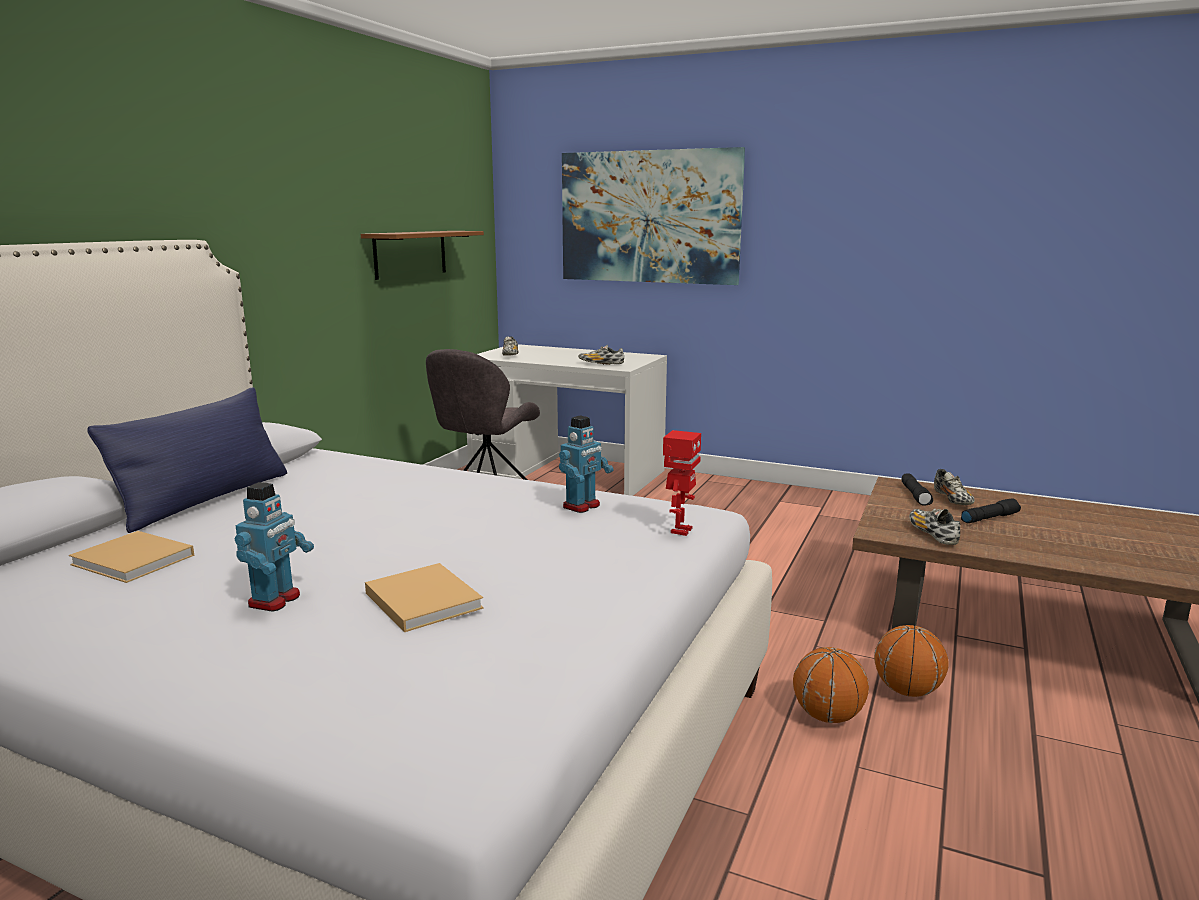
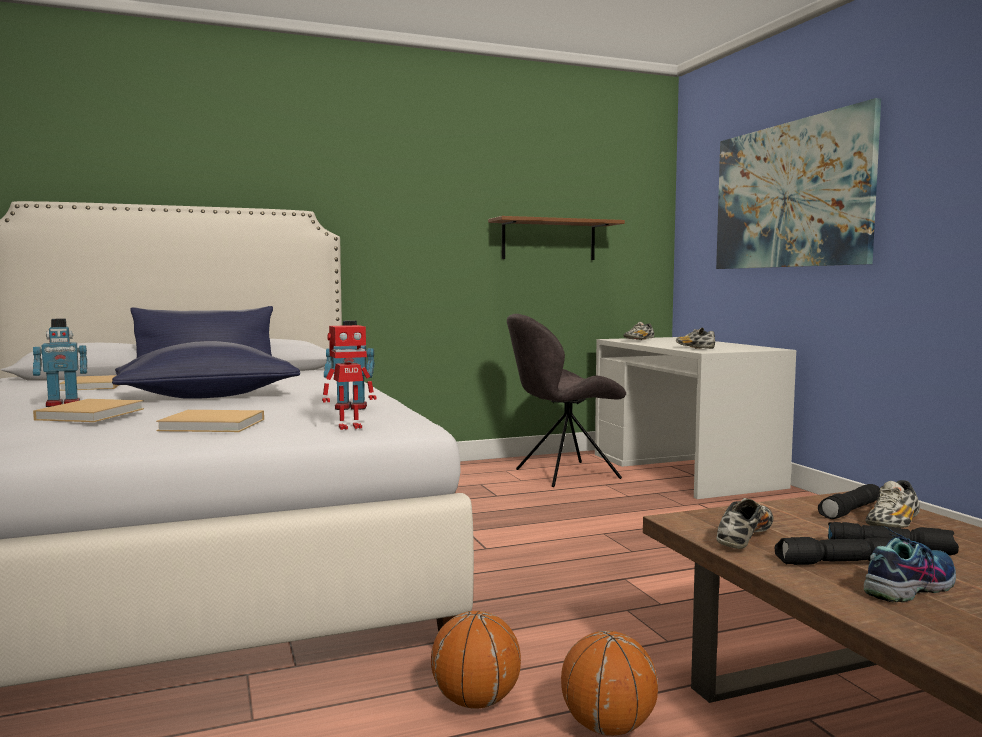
camera: 45 degrees right, 10 degrees down
none -> blue pillow [112,341,300,399]
none -> beige book [156,410,264,432]
none -> black flashlight [775,537,892,565]
none -> shoe [864,526,956,602]

